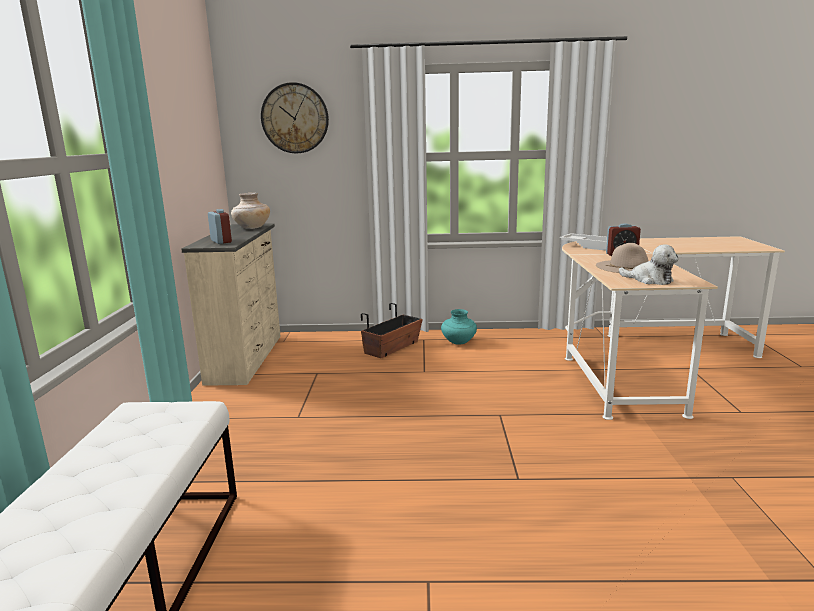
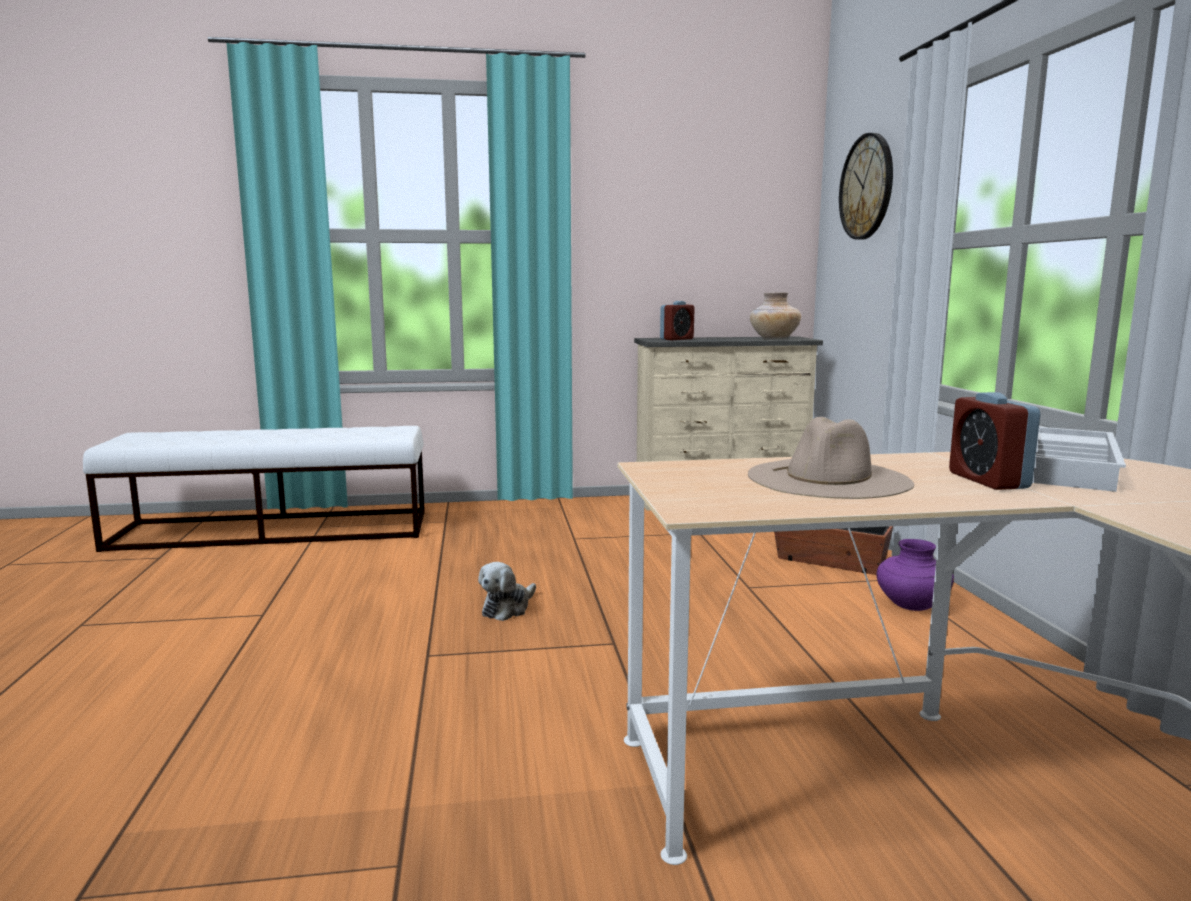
camera: 80 degrees right, 5 degrees down
turquoise vase [441,309,477,345] -> purple vase [876,539,954,611]
plush toy [619,244,678,285] -> plush toy moved to [478,562,536,621]

